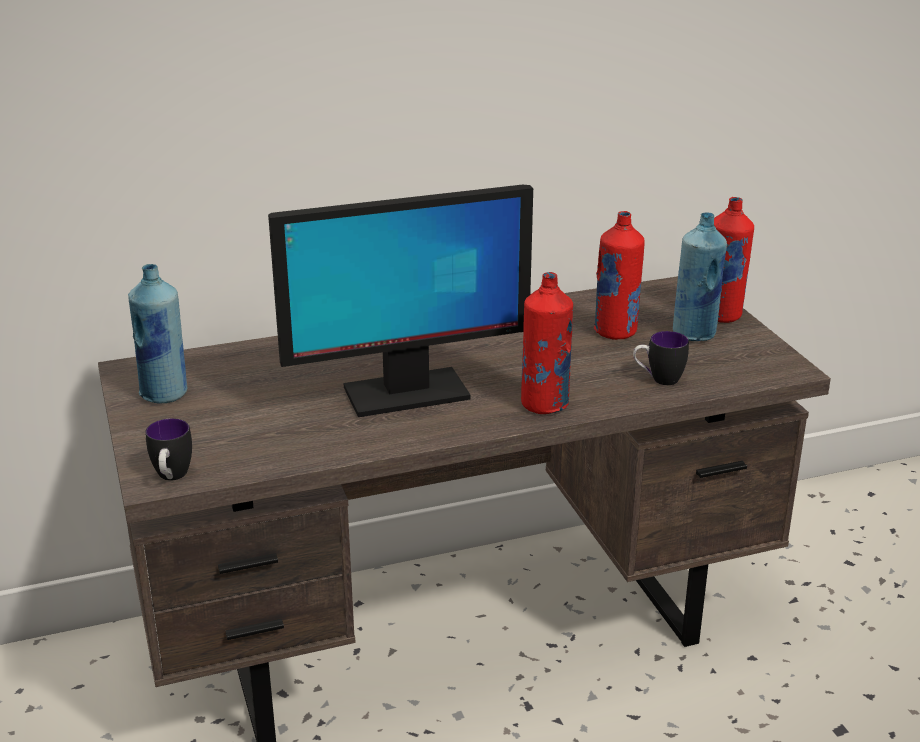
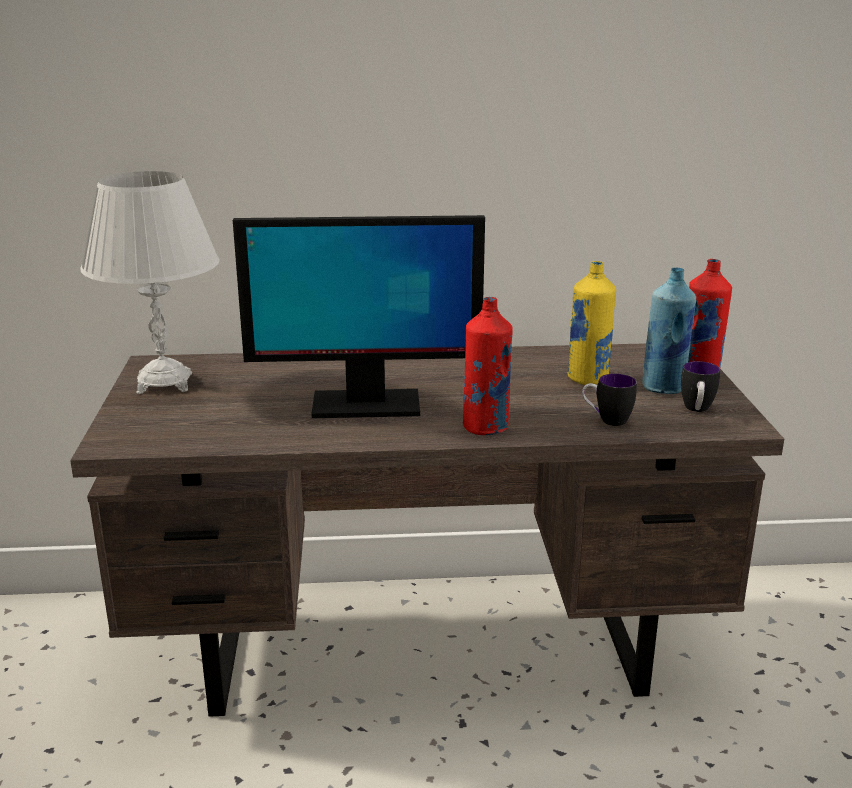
camera: 15 degrees right, 5 degrees down
blue bottle [128,264,187,403] -> white table lamp [80,171,220,394]
mug [145,418,192,480] -> mug moved to [681,361,720,412]
red bottle [594,211,645,340] -> yellow bottle [567,261,616,385]

